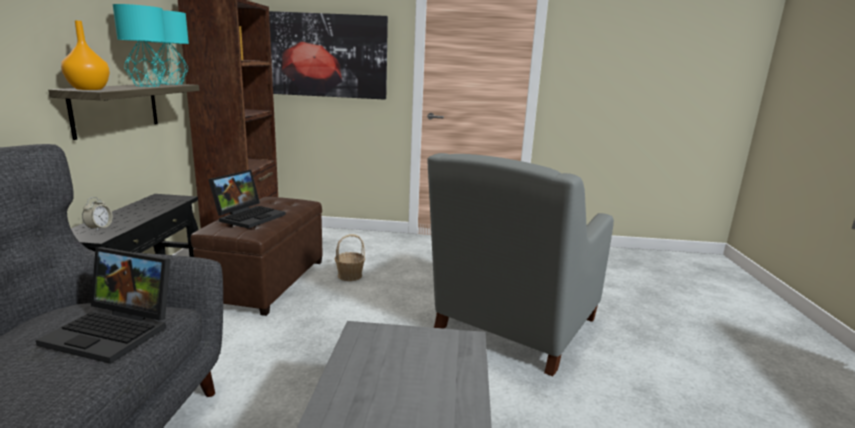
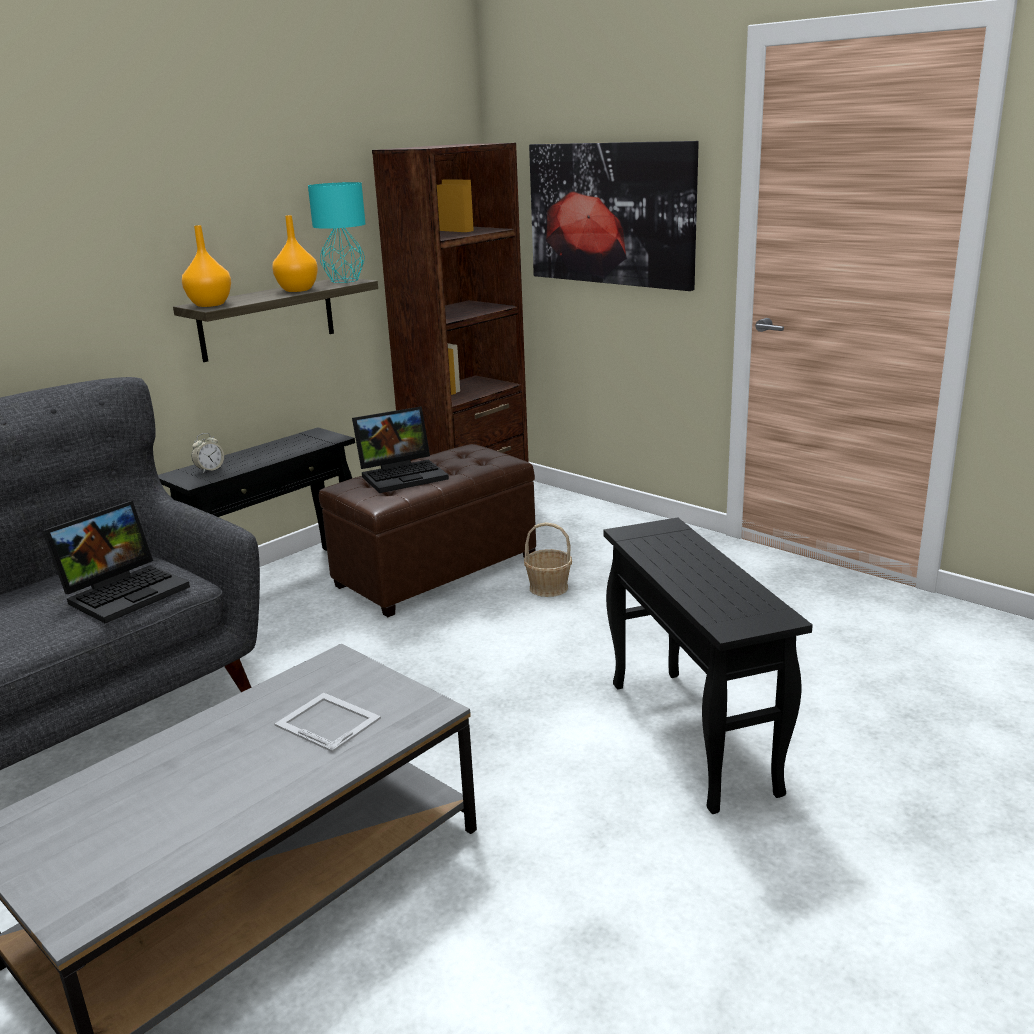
camera: 40 degrees right, 5 degrees up
laptop [36,247,170,364] -> laptop turned 105 degrees counterclockwise [42,501,190,623]
turquoise table lamp [112,4,166,87] -> orange vase [272,215,318,292]
grey armchair [427,153,614,377] -> black side table [604,517,813,814]
none -> picture frame [275,693,381,752]

